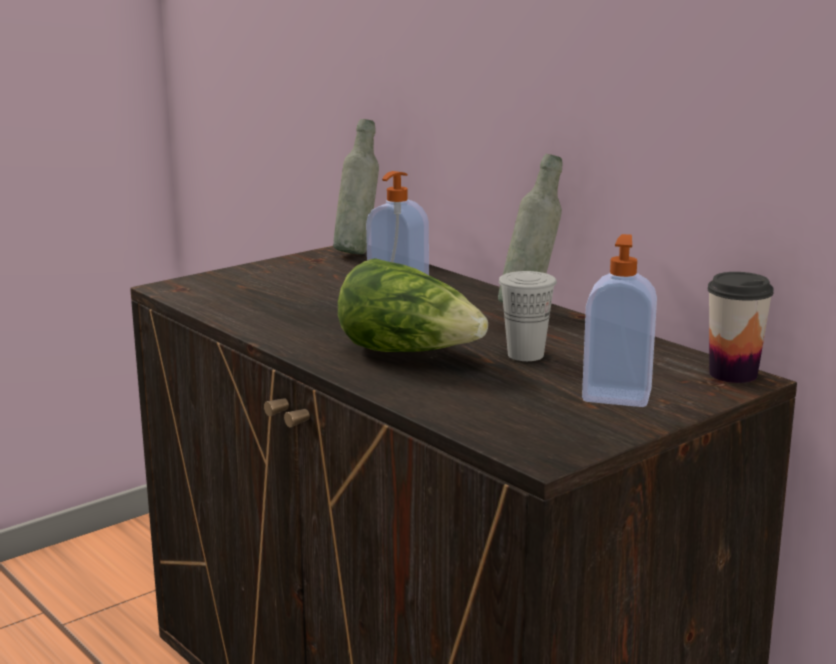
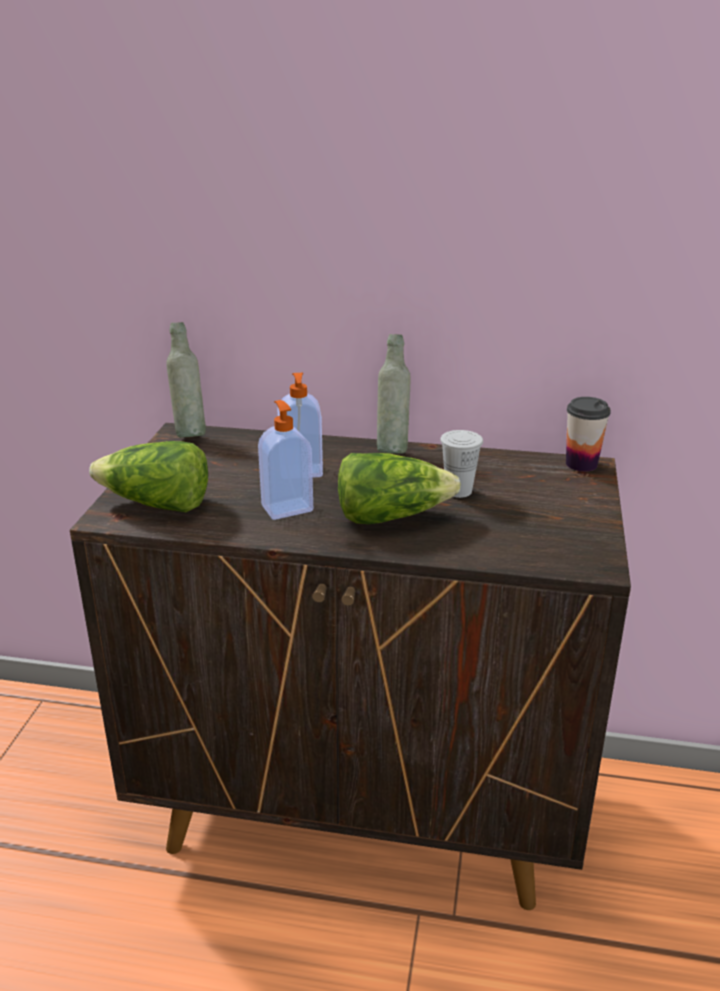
camera: 40 degrees left, 10 degrees up
soap dispenser [582,234,657,407] -> soap dispenser moved to [258,400,313,520]
none -> lettuce [89,441,208,512]

